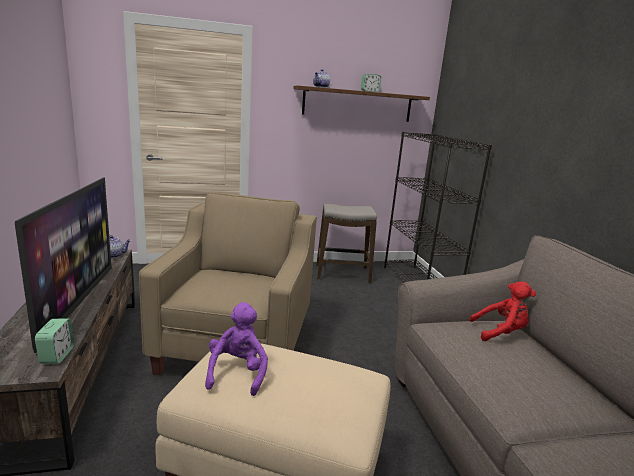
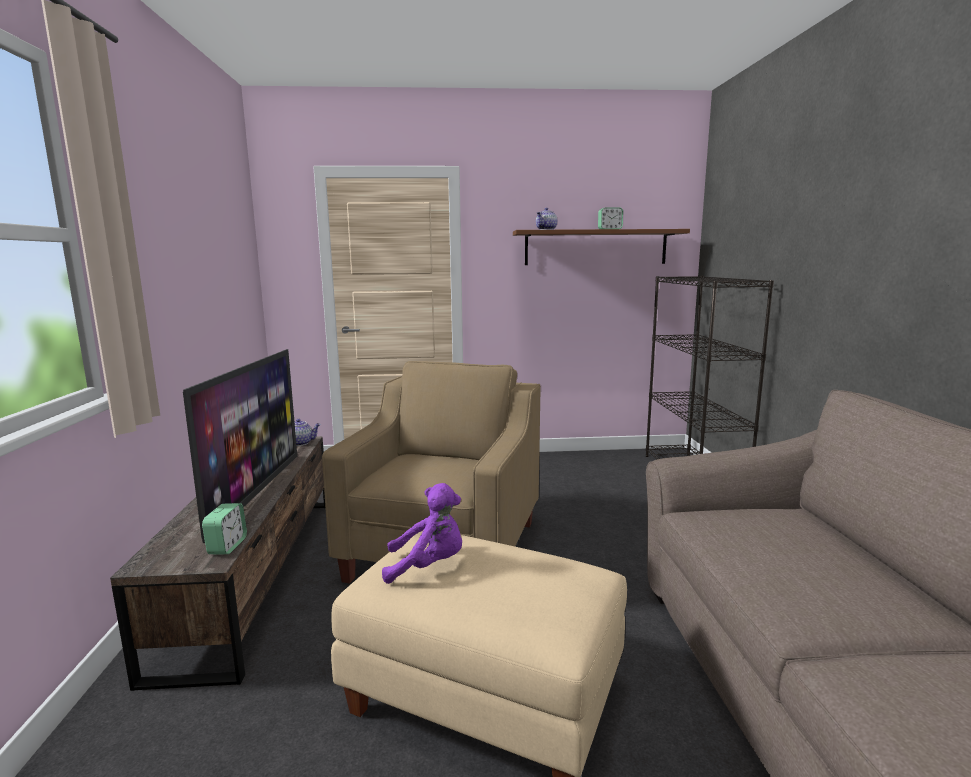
camera: 10 degrees right, 5 degrees down
purple plush toy [205,302,268,396] -> purple plush toy turned 75 degrees clockwise [382,483,462,584]
stool [316,203,377,283] -> none
red plush toy [469,282,536,341] -> none

